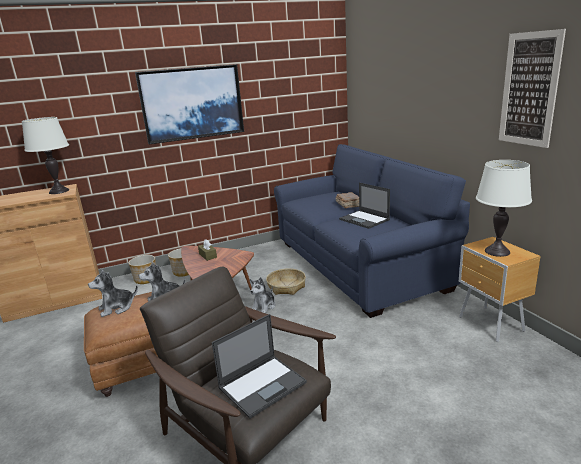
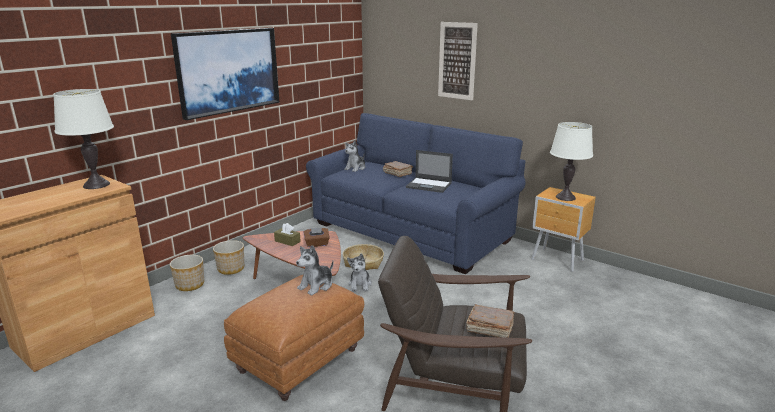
camera: 30 degrees left, 0 degrees up
plush toy [88,269,138,317] -> plush toy moved to [344,140,365,172]
laptop [212,314,307,419] -> brown book [466,304,515,338]
picture [499,29,566,148] -> picture moved to [438,22,478,100]
none -> brown tissue box [304,228,330,247]

